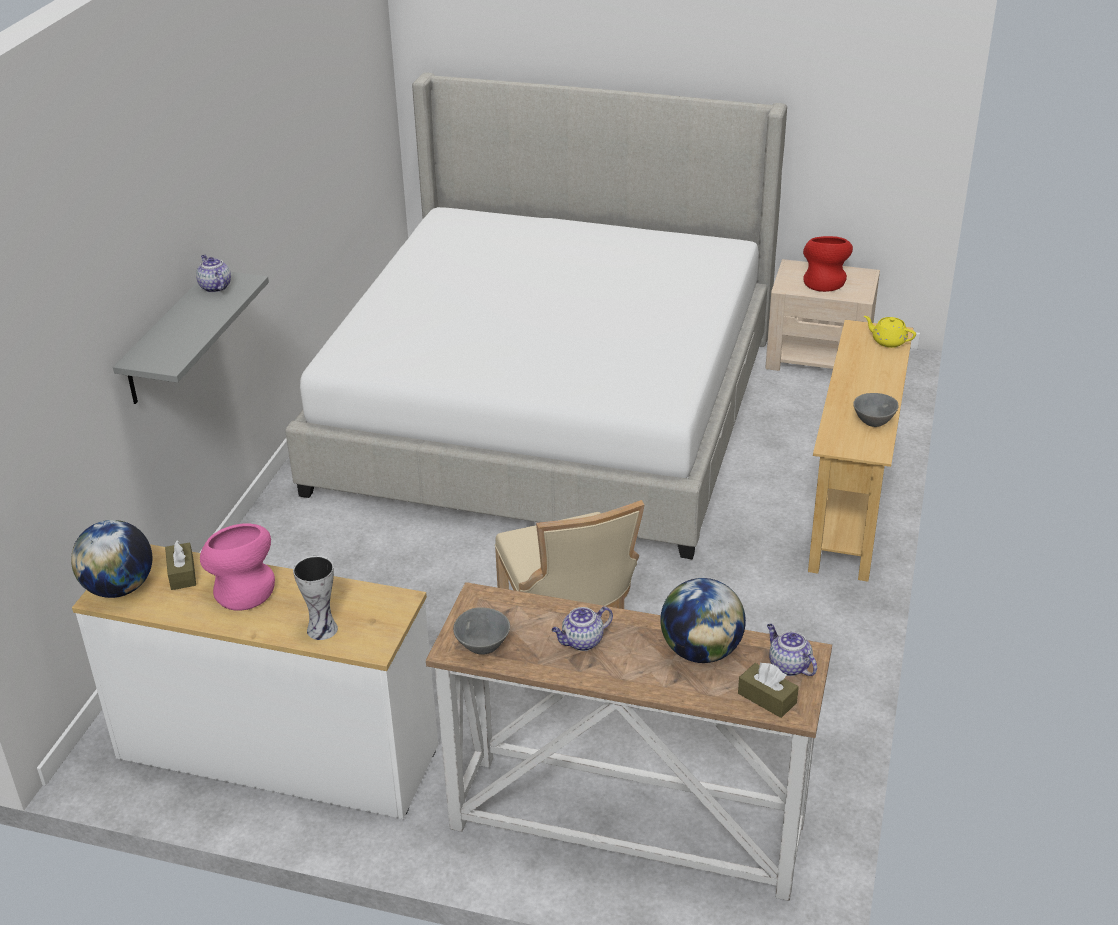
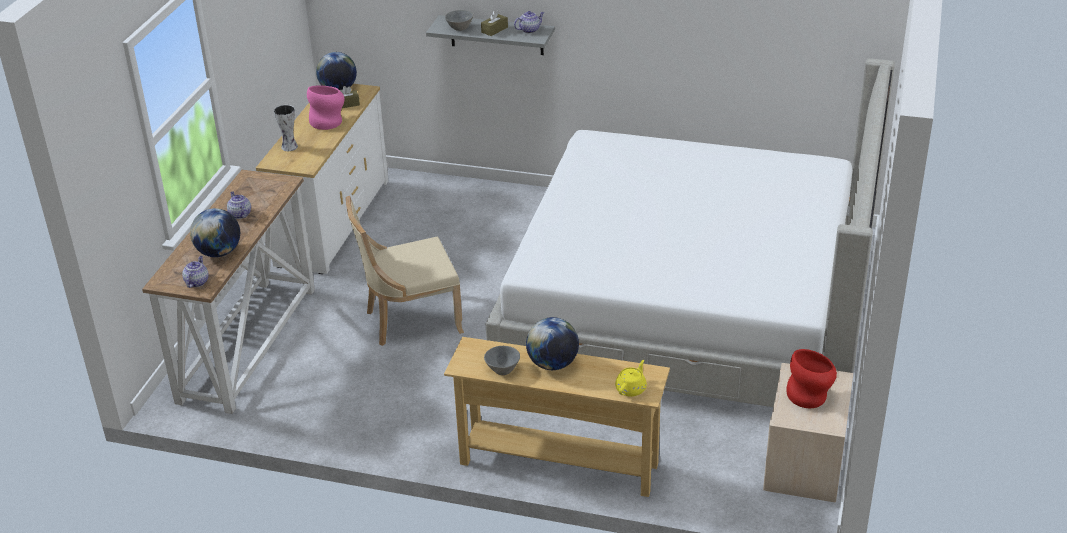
camera: 90 degrees right, 0 degrees up
grey bowl [453,608,510,655] -> grey bowl moved to [445,10,473,31]
brown tissue box [738,663,799,718] -> brown tissue box moved to [481,10,508,36]
teapot [767,624,817,676] -> teapot turned 45 degrees counterclockwise [182,256,209,288]
none -> globe [526,317,579,370]

